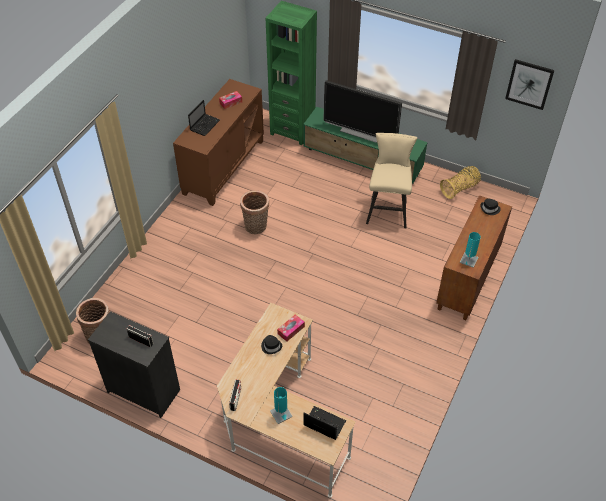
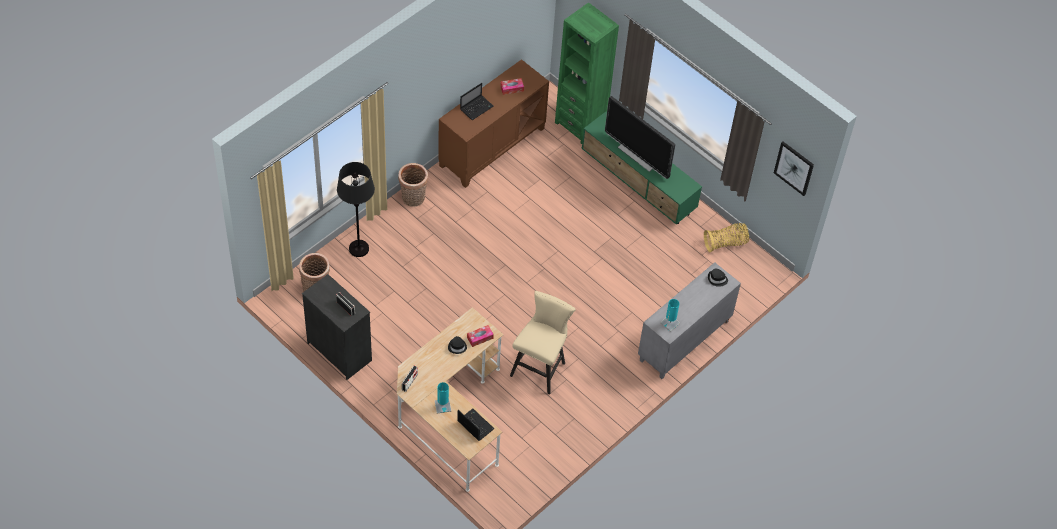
camera: 15 degrees right, 5 degrees up
basket [240,190,269,234] -> basket moved to [398,163,428,207]
beige stool [366,133,417,228] -> beige stool moved to [510,291,576,395]
brown cabinet [436,195,512,320] -> grey cabinet [638,262,741,379]
none -> black floor lamp [337,162,375,257]

